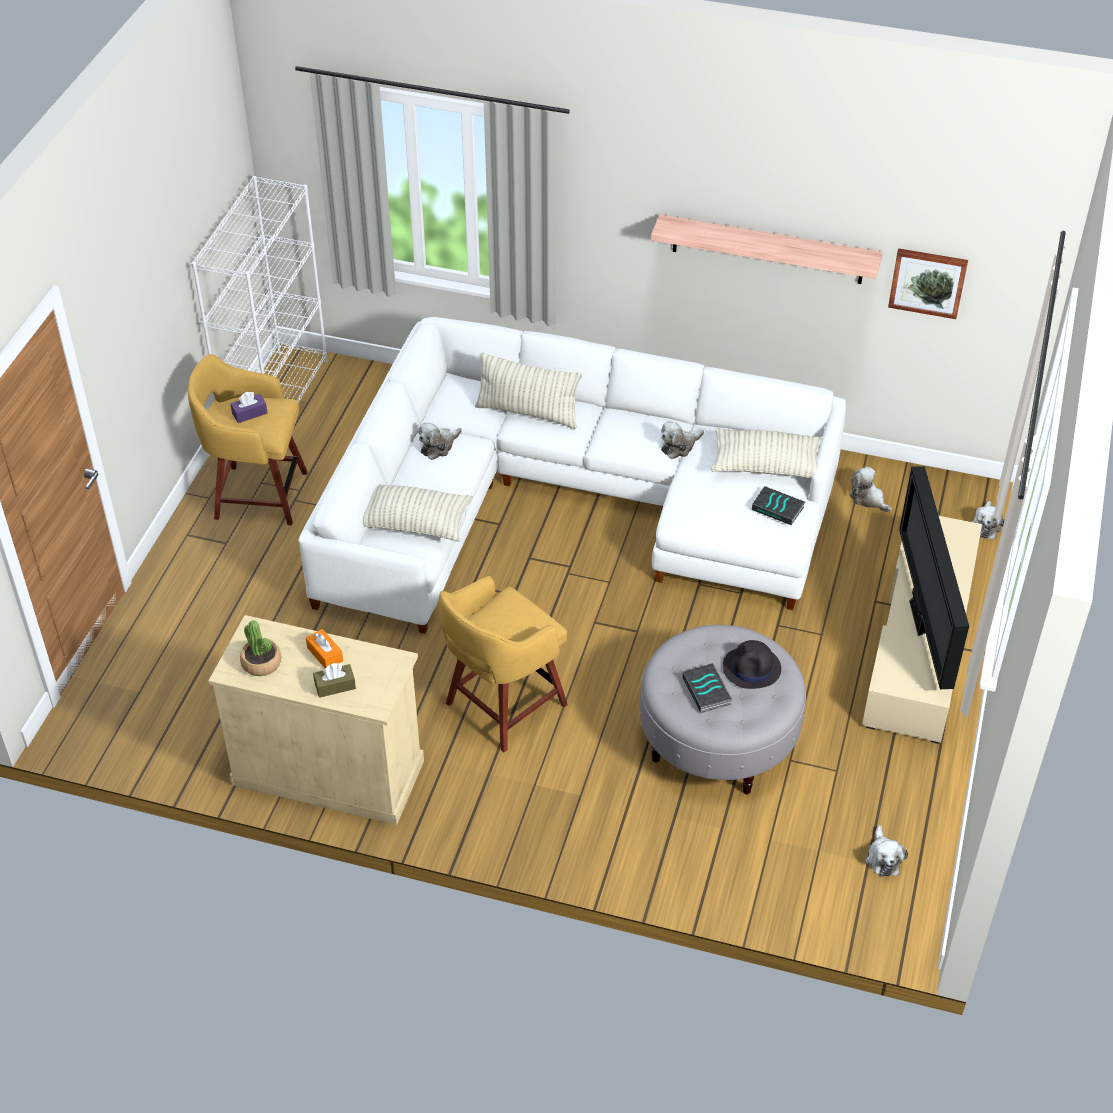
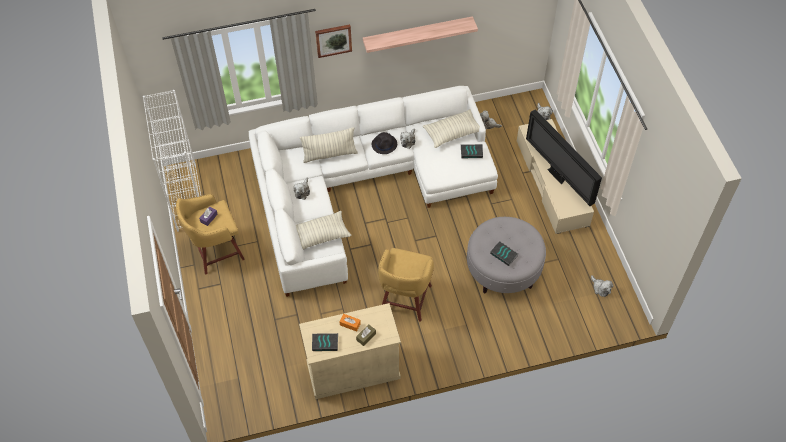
camera: 30 degrees left, 10 degrees up
potted plant [240,620,281,676] -> book [312,333,338,351]
black hat [723,640,781,689] -> black hat moved to [371,132,397,154]
picture [888,248,968,319] -> picture moved to [315,24,352,58]

